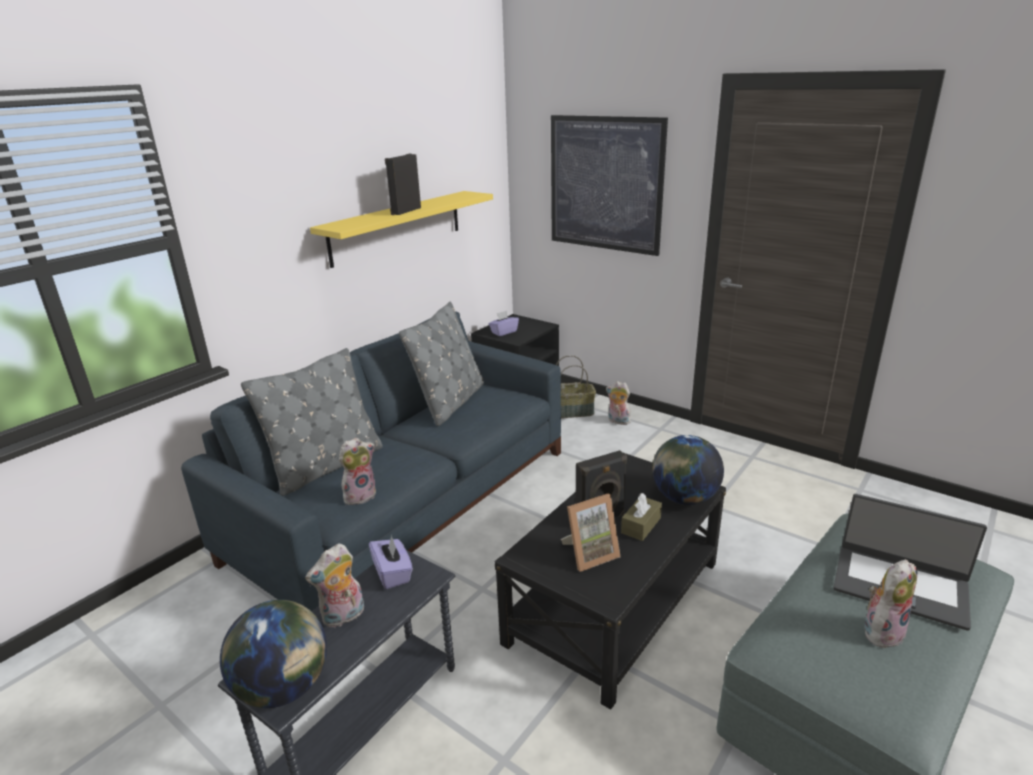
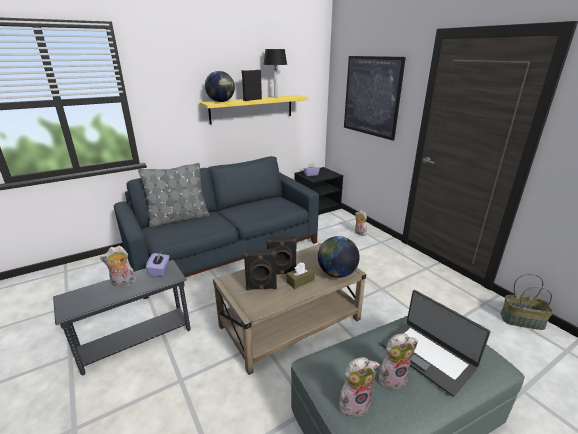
camera: 20 degrees right, 0 degrees up
globe [220,600,327,708] -> globe moved to [205,71,235,102]
plush toy [339,438,376,505] -> plush toy moved to [339,357,380,417]
grey pillow [399,302,484,426] -> none
black coffee table [495,453,726,709] -> beige coffee table [213,243,366,375]
basket [556,355,596,418] -> basket moved to [501,274,554,330]
picture frame [561,494,621,572] -> black speaker [244,249,277,290]
none -> table lamp [263,49,287,98]

